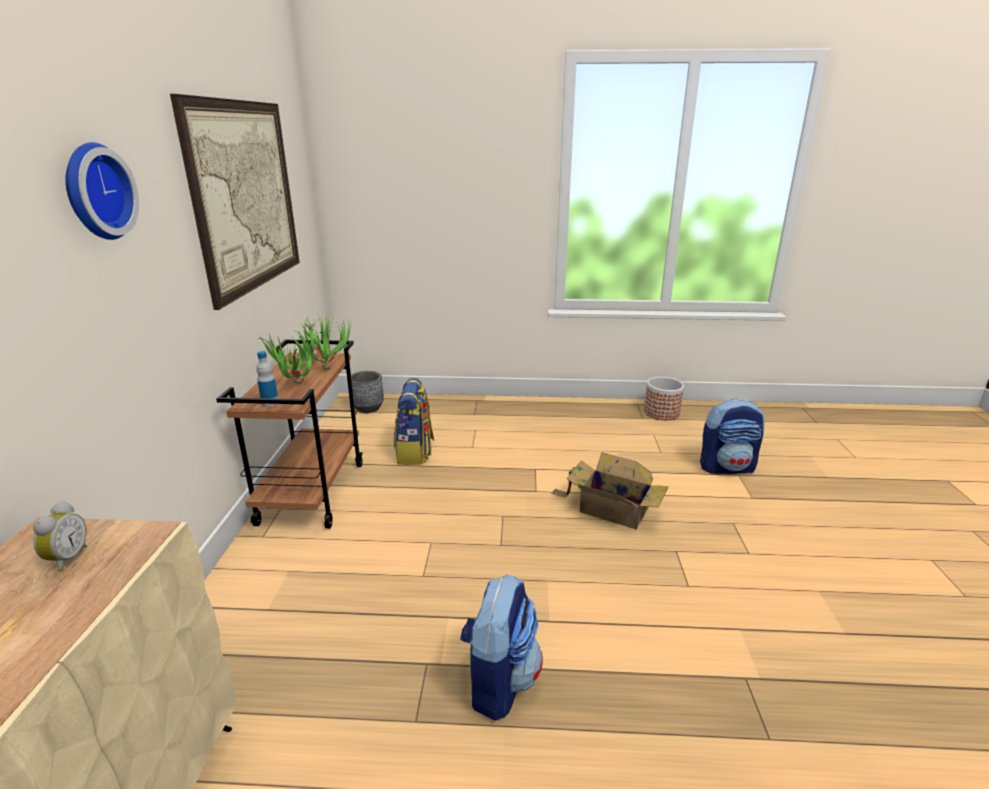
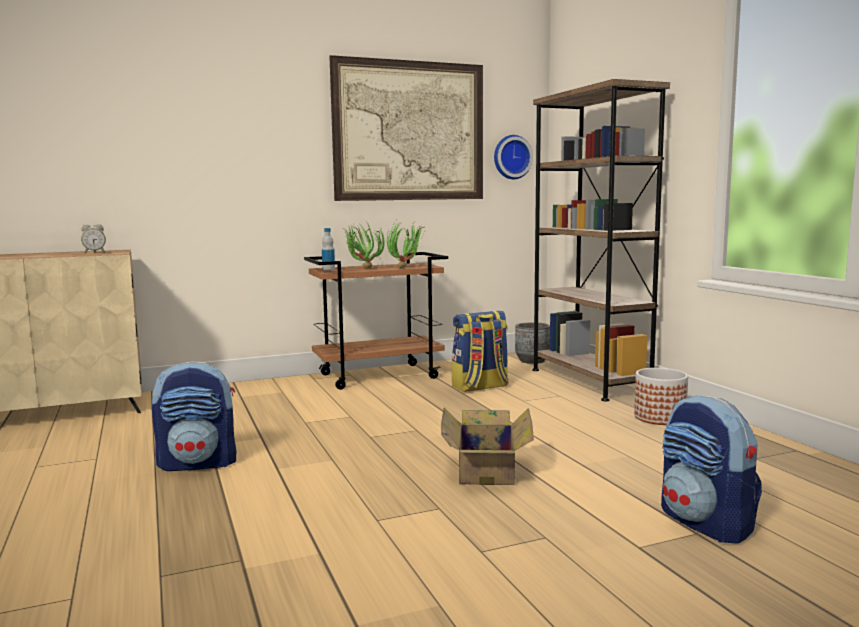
camera: 65 degrees right, 15 degrees down
wall clock [65,142,139,240] -> wall clock moved to [494,135,533,179]
planter [644,377,684,420] -> planter moved to [634,368,688,425]
none -> brown bookcase [532,79,670,401]

